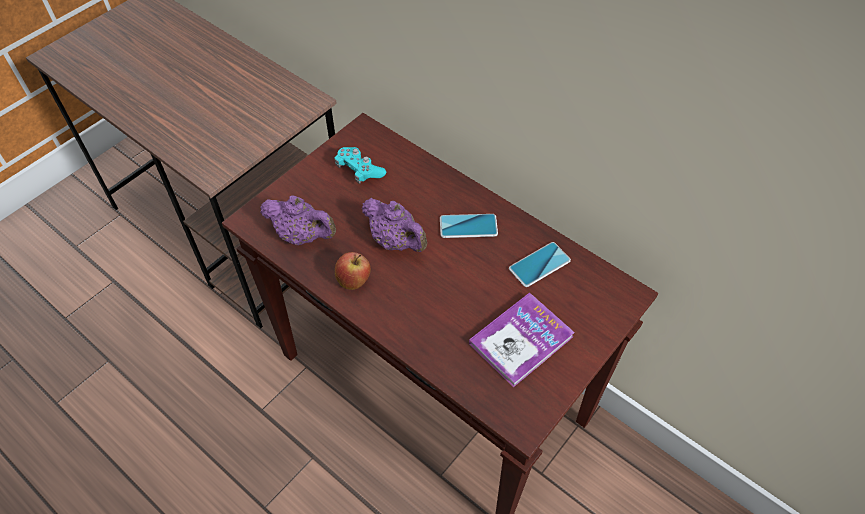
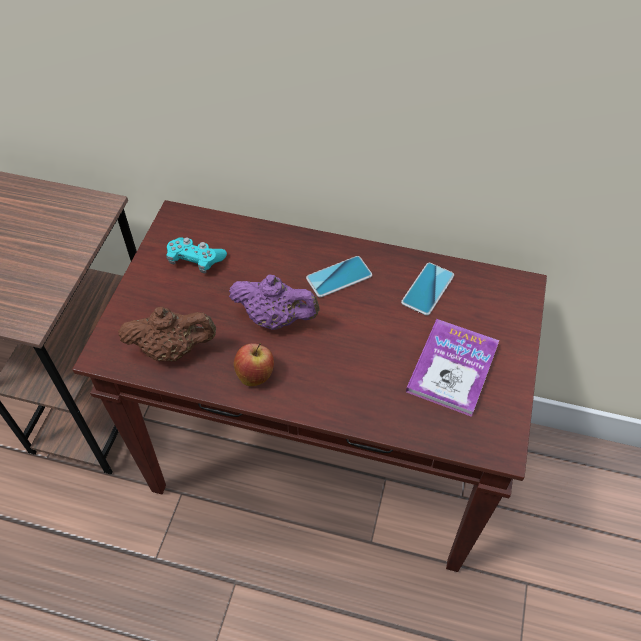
camera: 25 degrees left, 0 degrees up
purple teapot [260,195,336,245] -> brown teapot [118,307,216,362]

